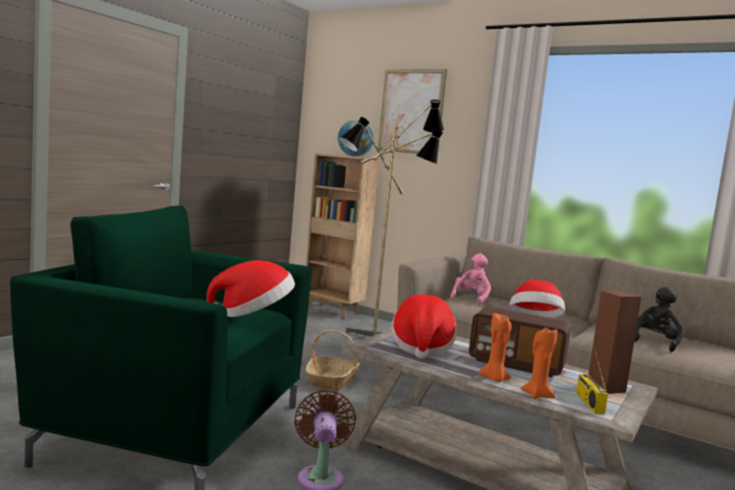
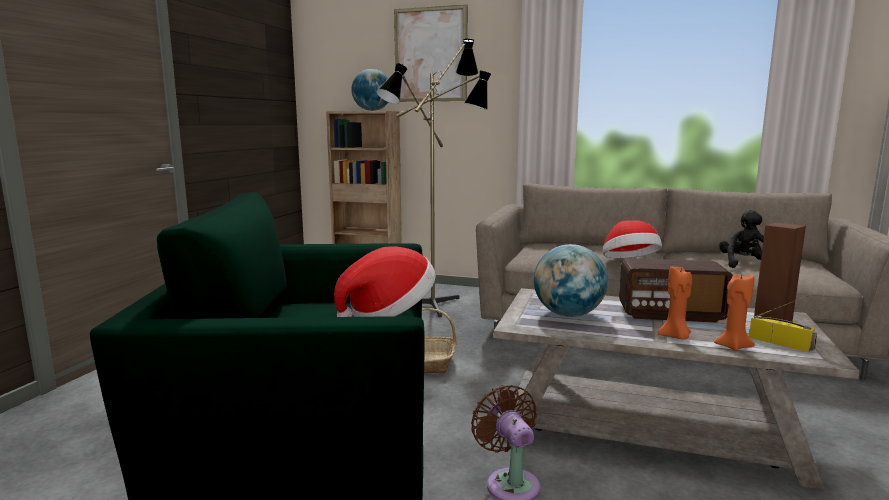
camera: 15 degrees left, 5 degrees up
hat [391,294,457,359] -> globe [534,244,608,317]
pink plush toy [450,253,491,306] -> none
radio [576,348,608,414] -> radio turned 150 degrees clockwise [749,296,818,352]

